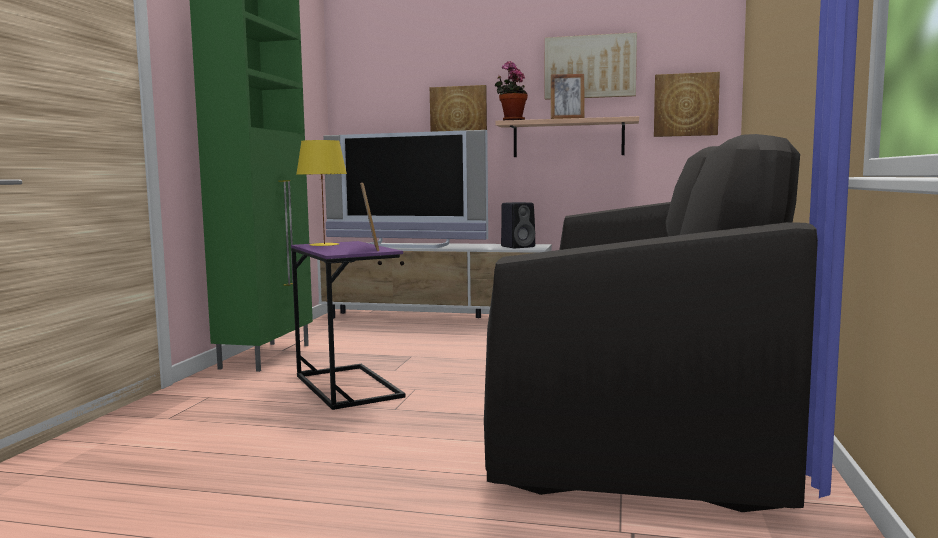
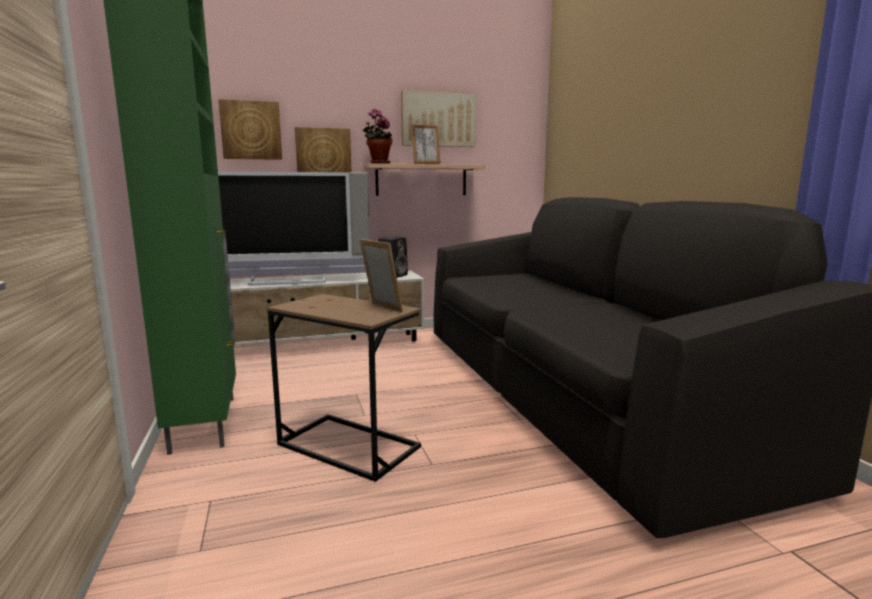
camera: 30 degrees left, 5 degrees up
purple side table [291,241,406,410] -> brown side table [267,294,421,482]
yellow table lamp [297,140,347,246] -> none
picture [654,72,720,137] -> picture moved to [218,99,282,160]

